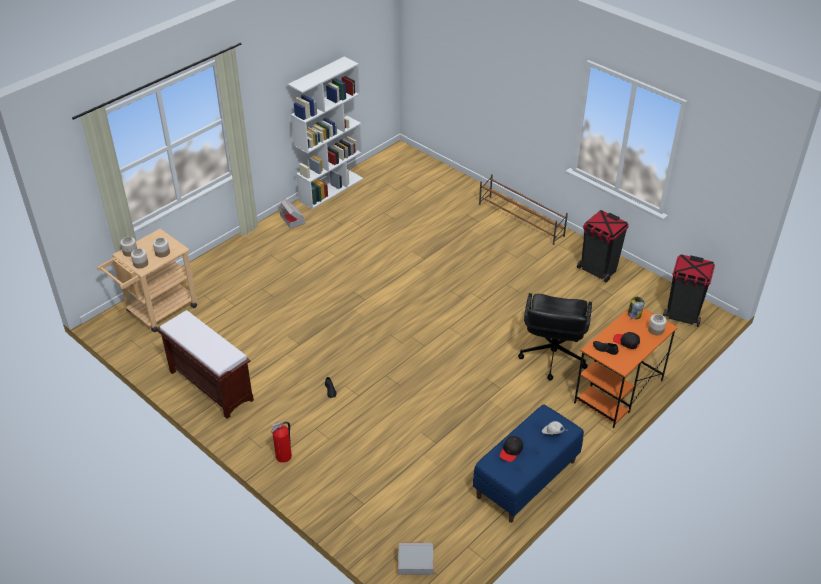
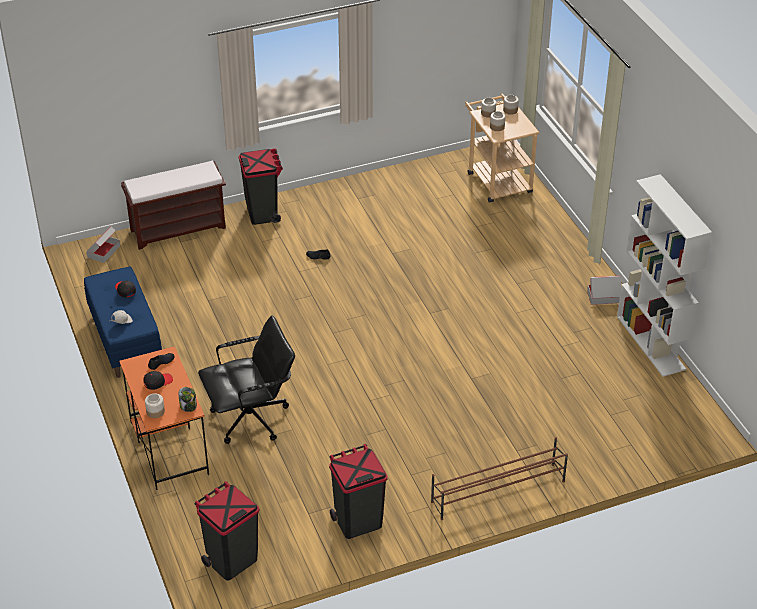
camera: 115 degrees right, 0 degrees up
brown bench [157,310,254,419] -> brown bench moved to [121,161,226,250]
fire extinguisher [271,421,292,463] -> black trash can [239,148,283,225]
black office chair [518,293,592,381] -> black office chair turned 120 degrees clockwise [198,315,295,444]

